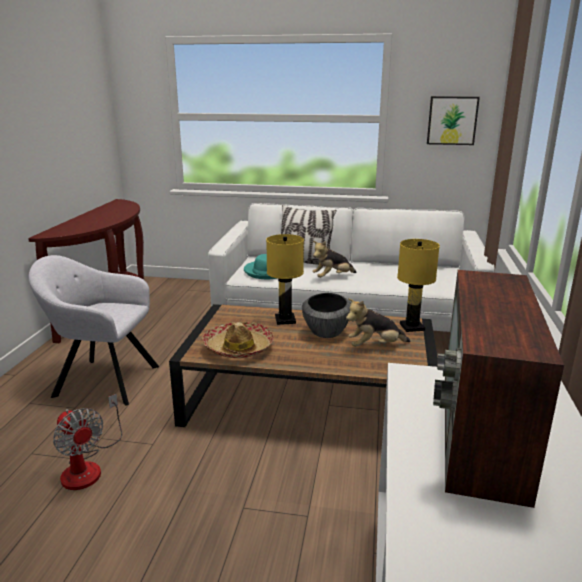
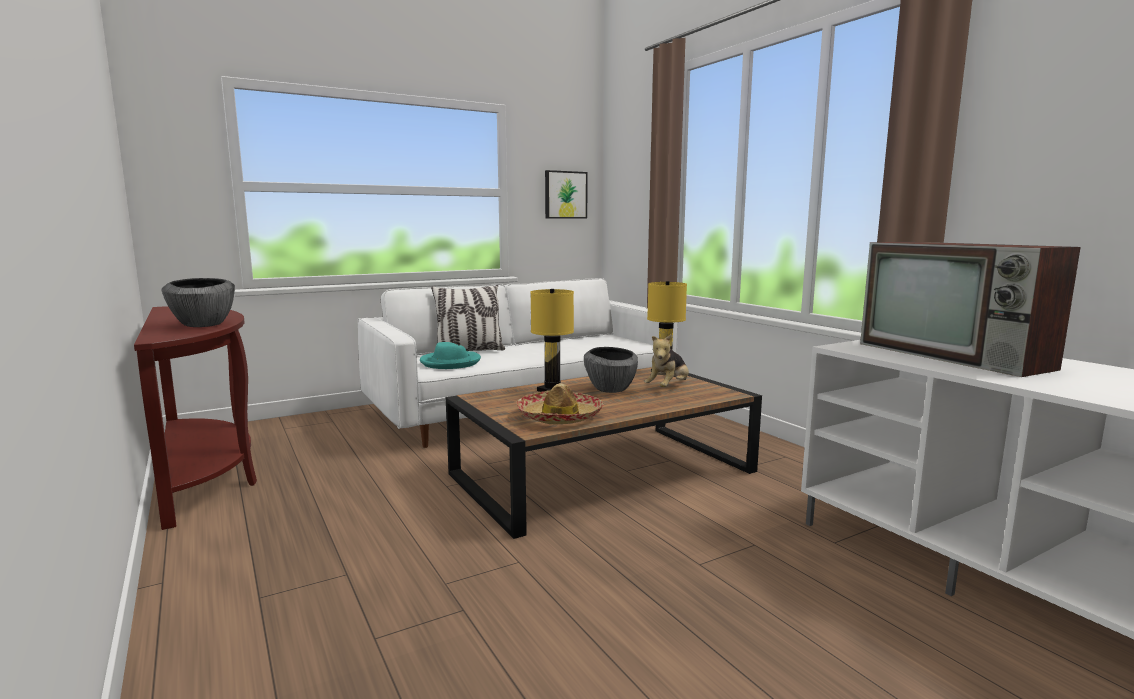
camera: 40 degrees left, 10 degrees down
grey armchair [29,255,159,405] -> none
fan [53,394,122,490] -> none
plush toy [312,241,356,278] -> none
none -> bowl [161,278,235,327]

